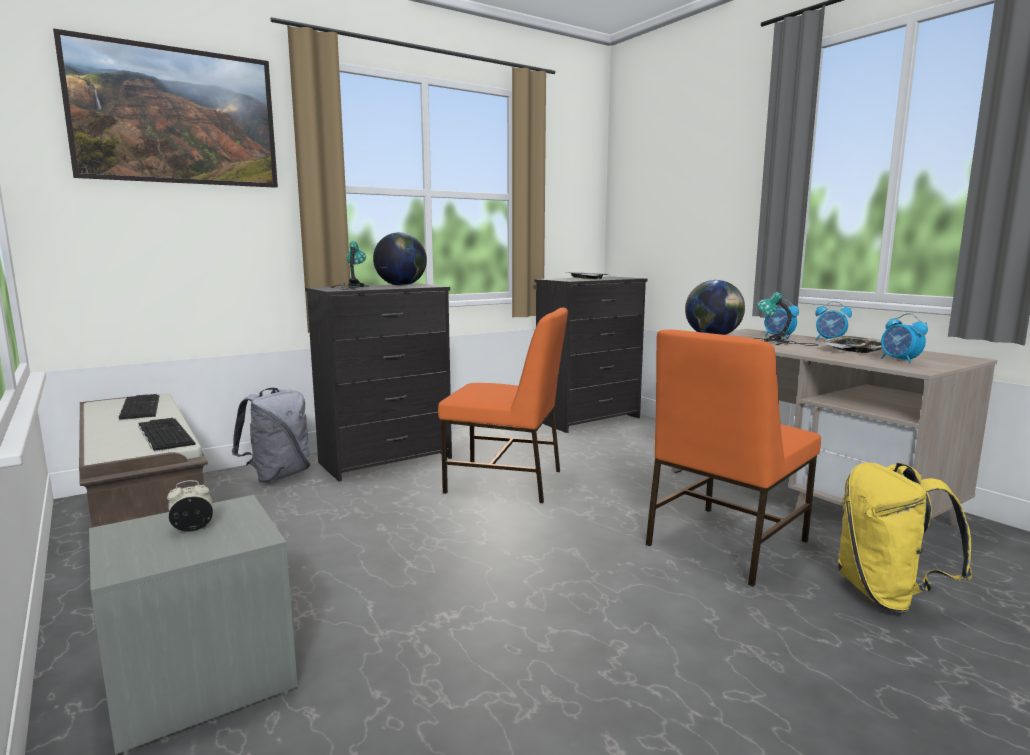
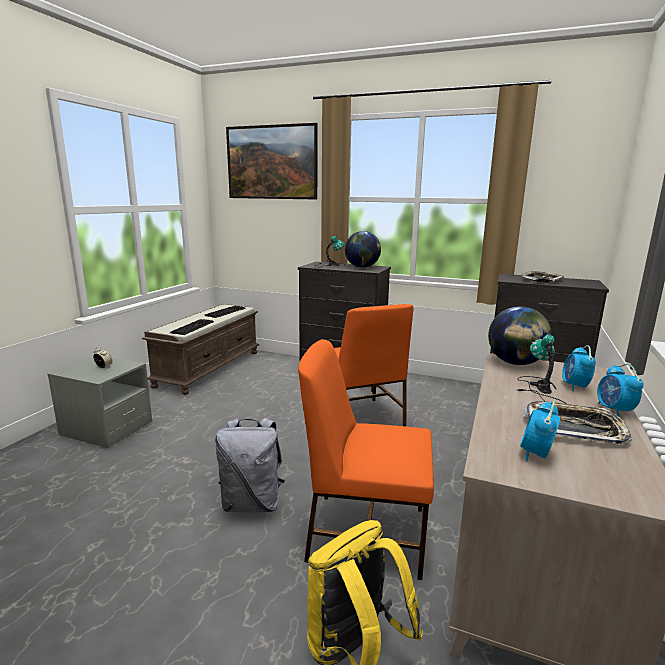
camera: 55 degrees right, 5 degrees up
grey backpack [232,388,310,483] -> grey backpack moved to [215,418,285,512]

